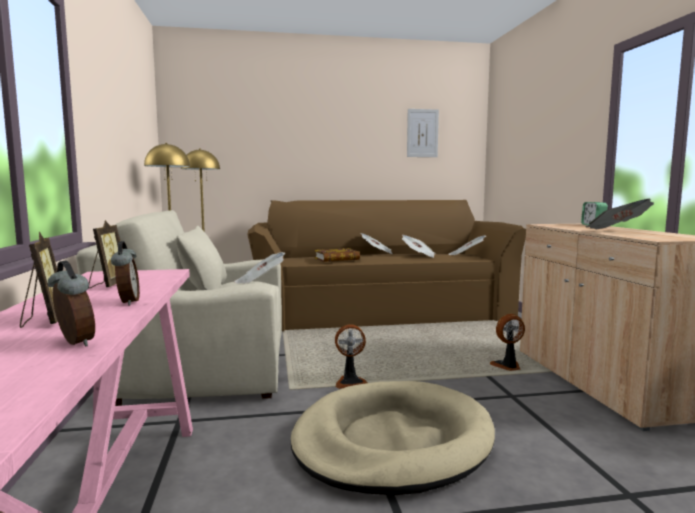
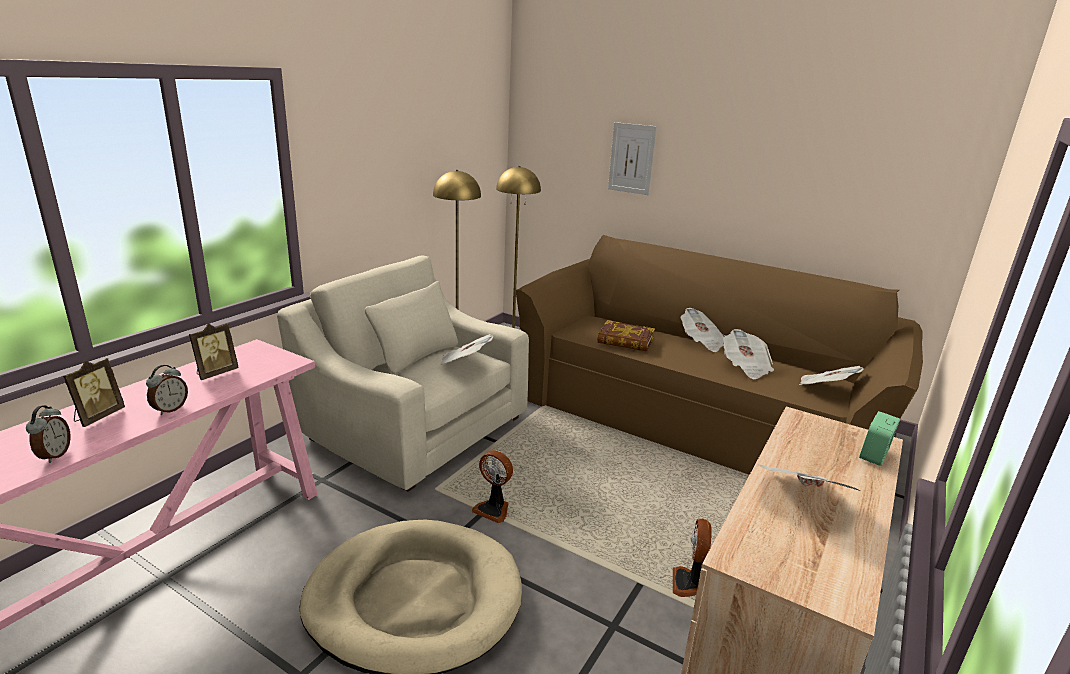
camera: 40 degrees right, 15 degrees up
picture [407,109,439,157] -> picture moved to [608,122,657,195]
fan [490,314,525,371] -> fan turned 105 degrees counterclockwise [673,519,712,597]

